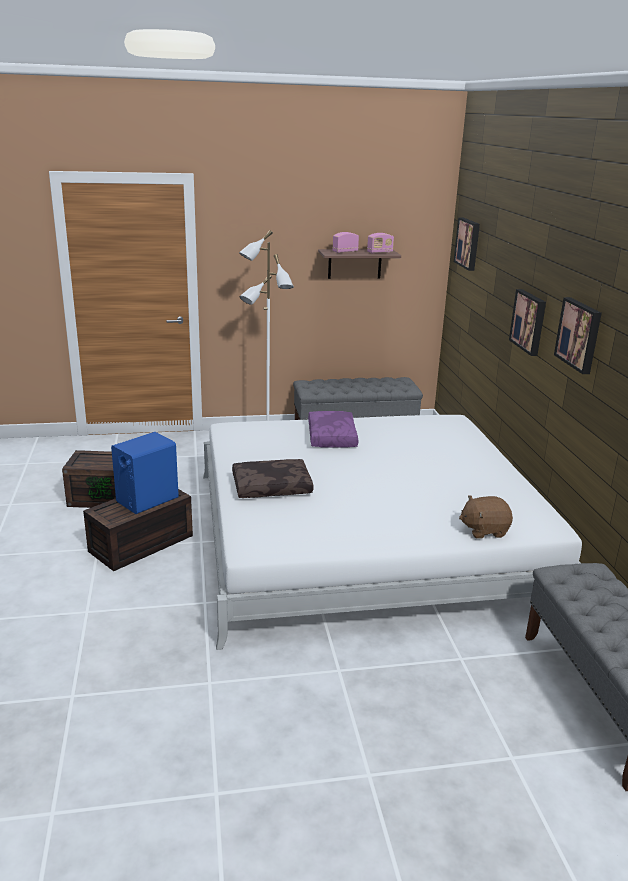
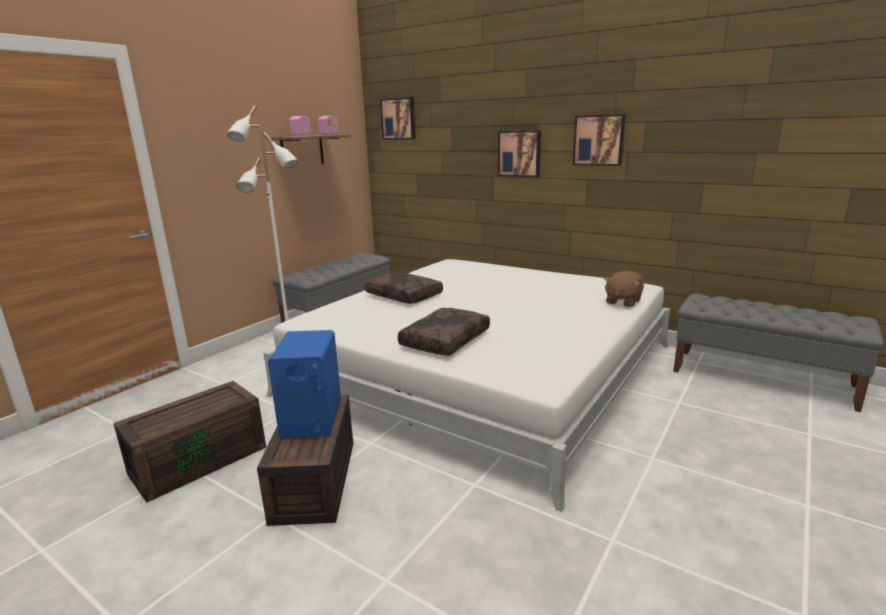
camera: 45 degrees left, 5 degrees down
purple pillow [308,411,359,448] -> brown pillow [365,272,443,304]

